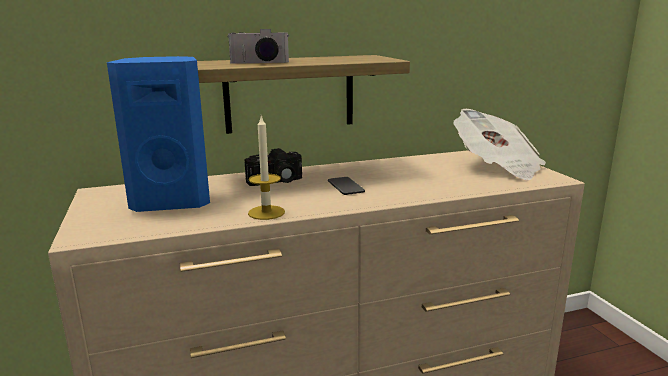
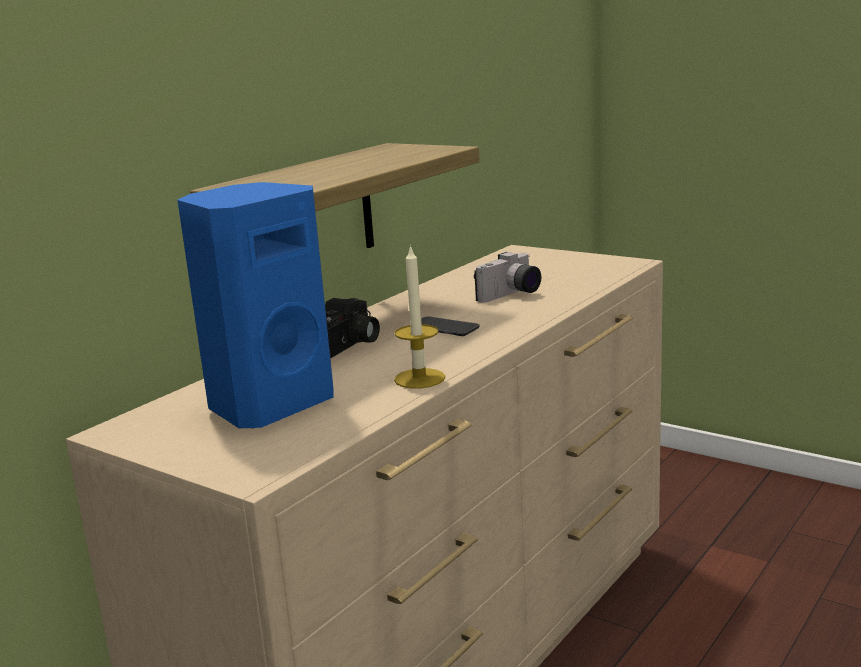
camera: 35 degrees left, 0 degrees up
camera [227,29,289,64] -> camera moved to [474,252,541,303]
newspaper [453,109,546,181] -> none

